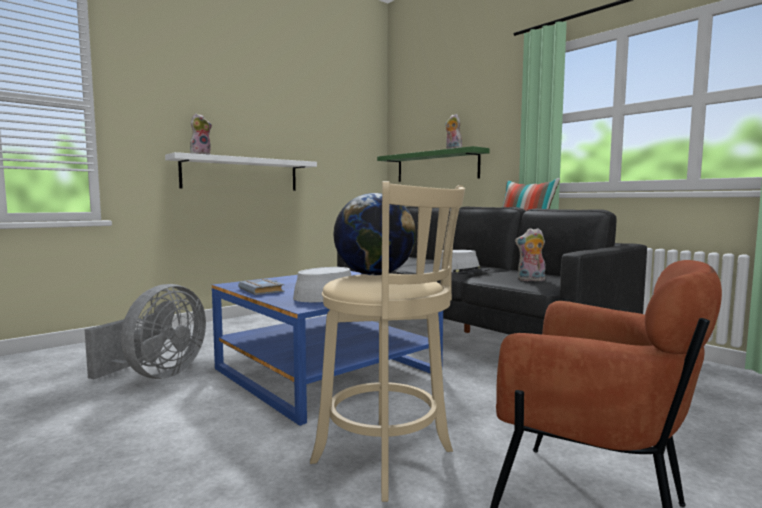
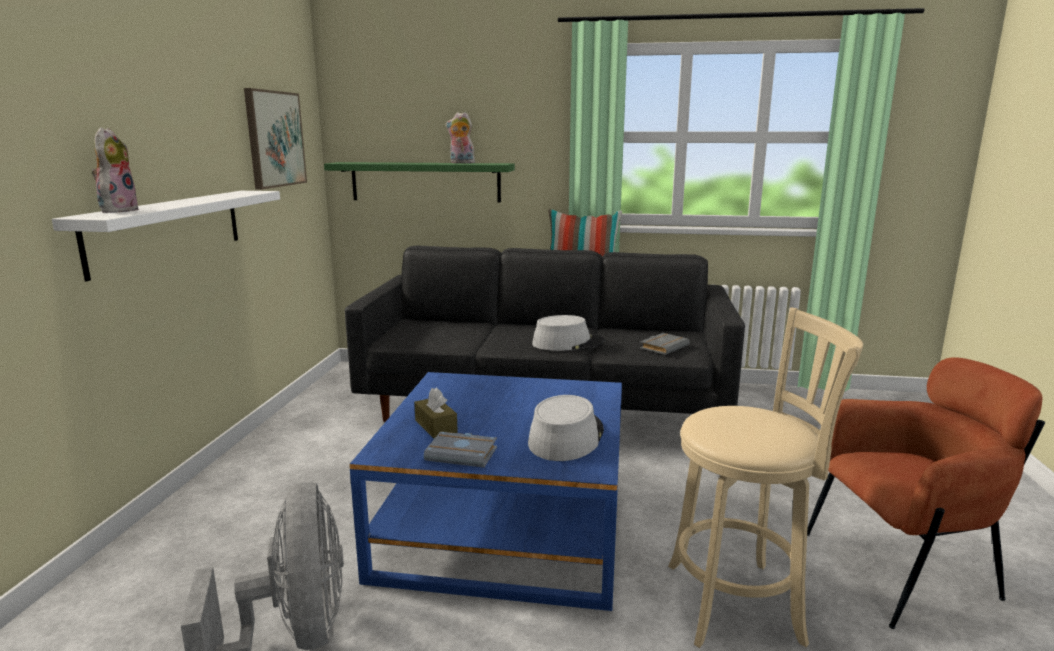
camera: 40 degrees left, 10 degrees up
globe [334,193,416,275] -> none
plush toy [515,228,546,281] -> grey book [640,333,690,355]
none -> picture [244,88,307,189]
none -> brown tissue box [414,388,458,439]

